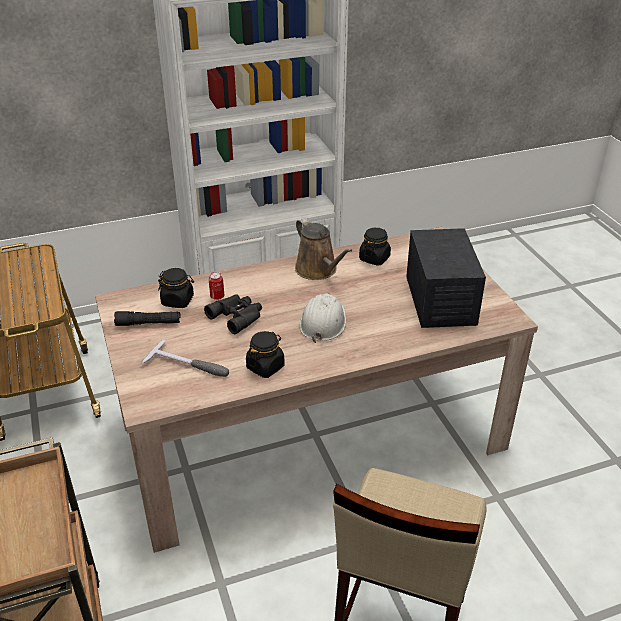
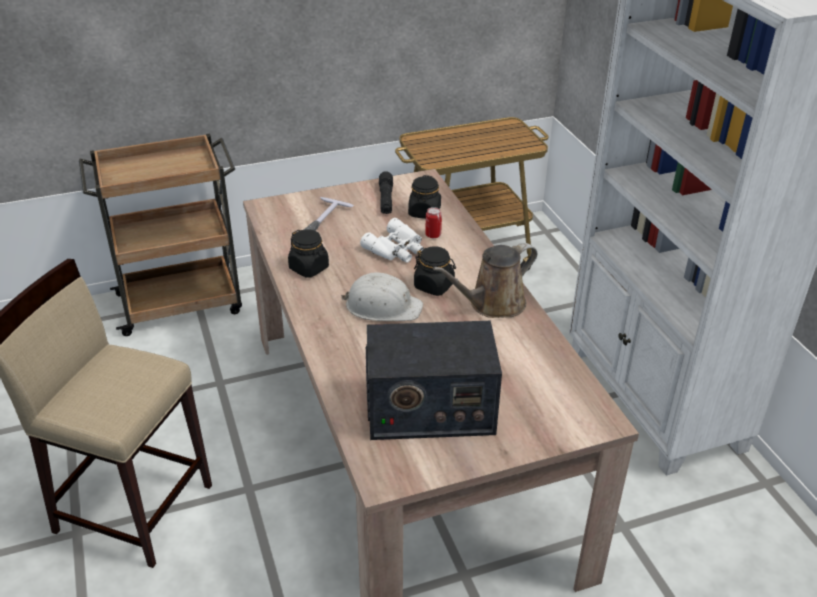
camera: 90 degrees right, 0 degrees up
black binoculars [204,294,262,334] -> white binoculars [360,218,424,263]
black jar [359,228,391,266] -> black jar moved to [414,246,456,296]

